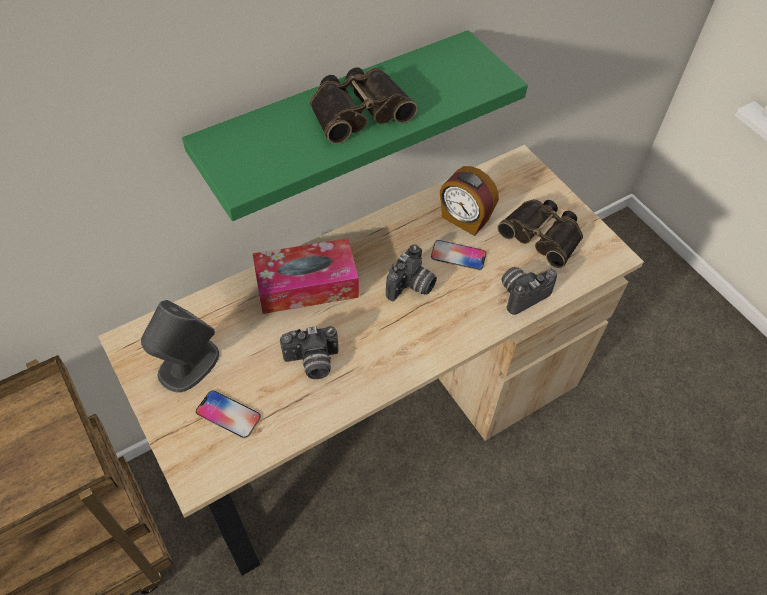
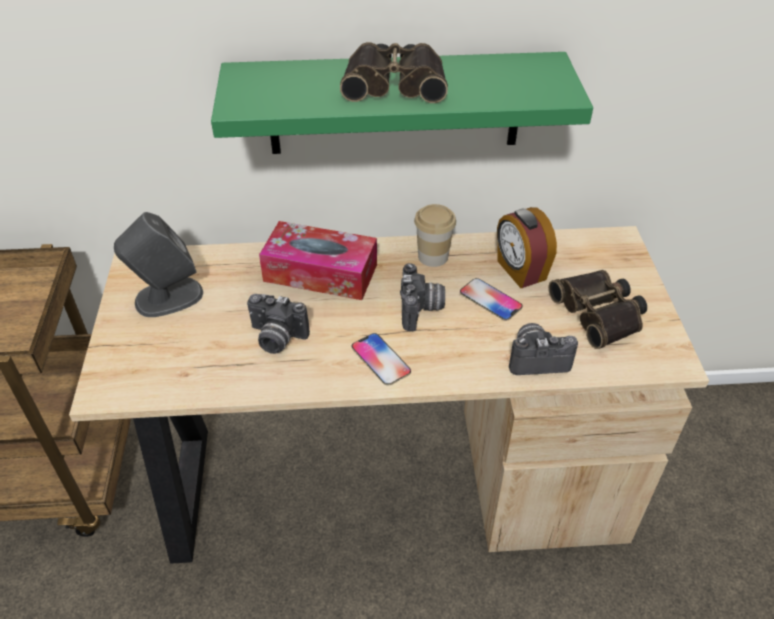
camera: 30 degrees right, 10 degrees down
phone [196,390,261,438] -> phone moved to [352,333,411,386]
camera [386,244,437,301] -> camera turned 60 degrees counterclockwise [400,263,445,331]
none -> cup [414,204,456,267]

